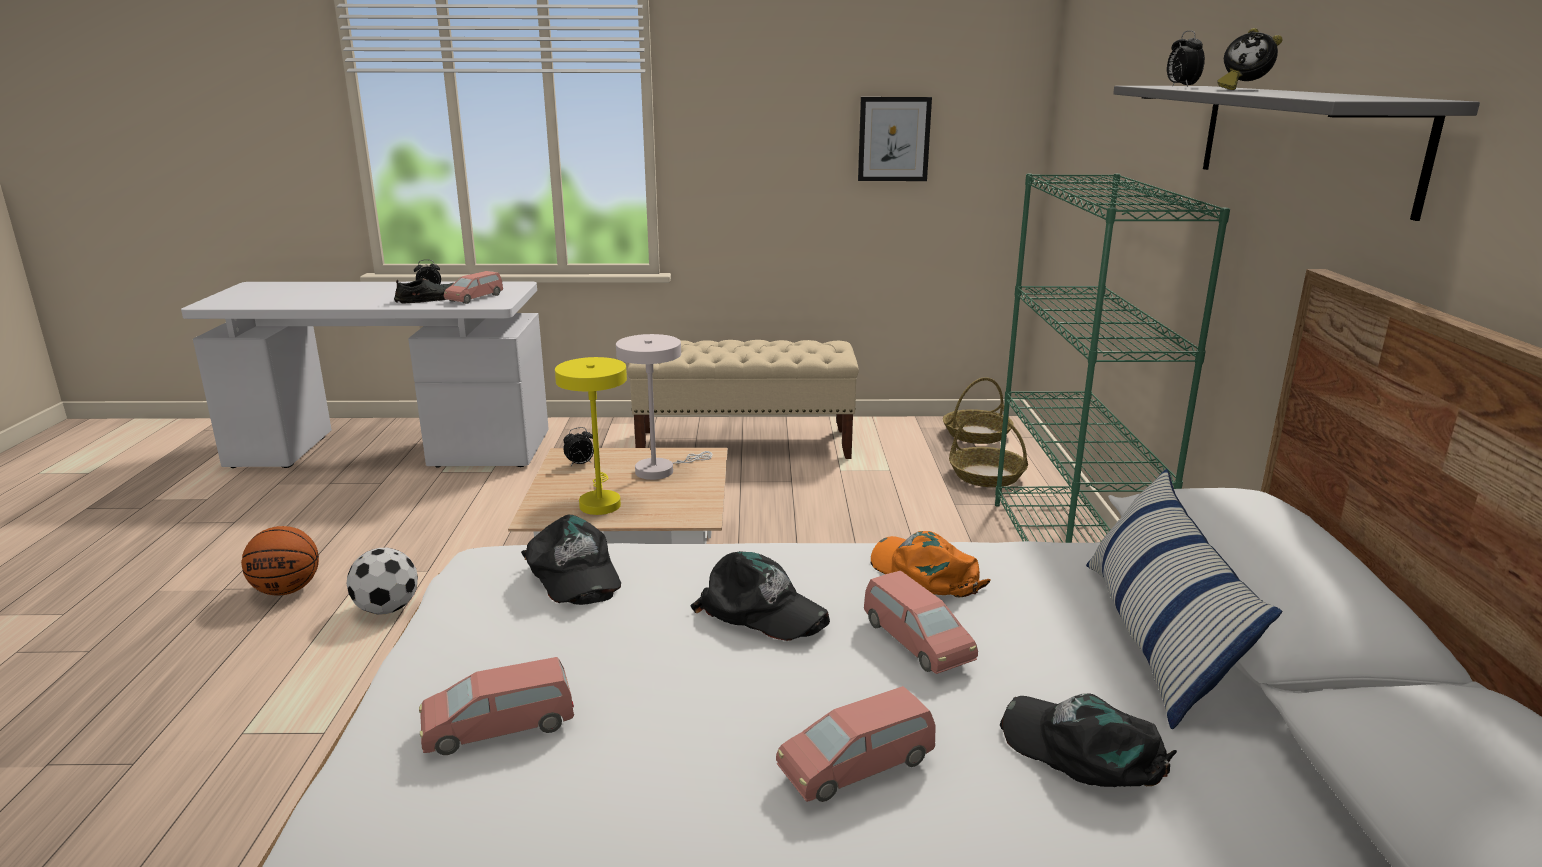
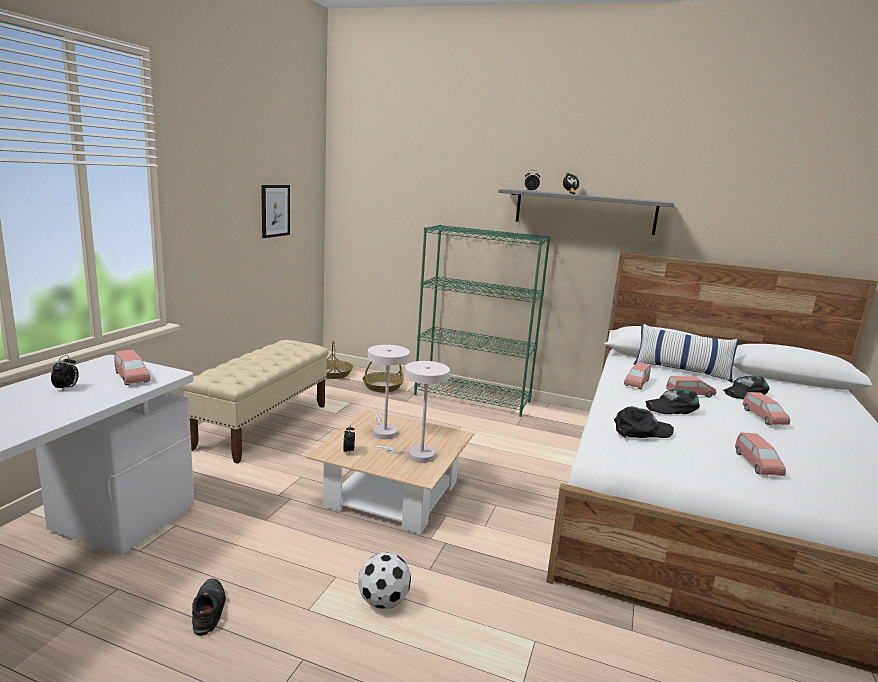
camera: 70 degrees left, 5 degrees down
basketball [241,526,319,596] -> none
black shoe [394,278,454,304] -> black shoe moved to [192,578,226,636]
yellow table lamp [555,357,627,515] -> white table lamp [376,361,450,463]
black cap [691,551,830,641] -> black cap turned 150 degrees counterclockwise [646,389,700,414]
orange cap [871,531,991,597] -> pink toy car [624,362,651,389]

